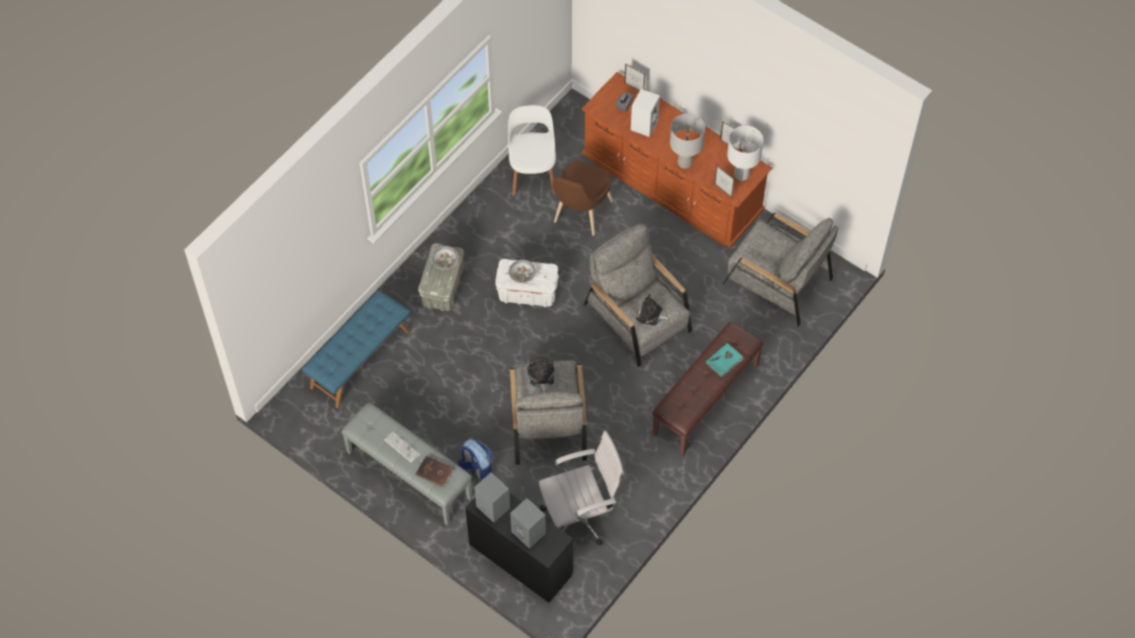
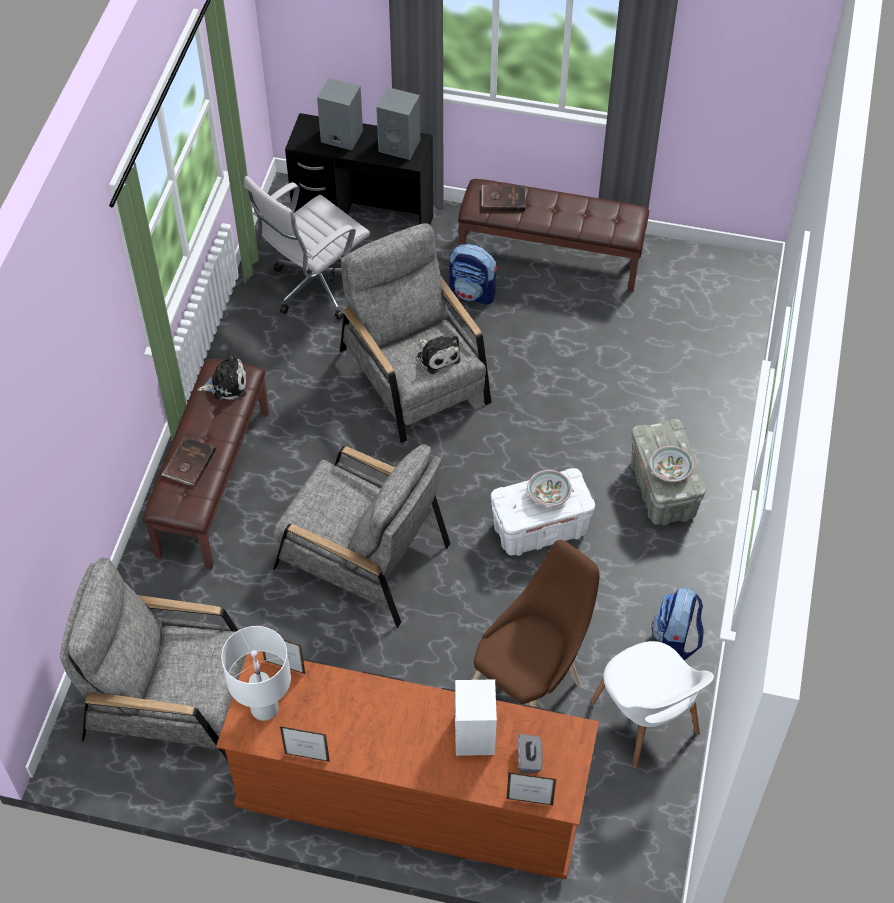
camera: 155 degrees right, 5 degrees down
blue bench [302,290,411,408] -> none
grey bench [341,402,473,526] -> brown bench [458,179,649,292]
keyboard [384,431,421,463] -> none
brown chair [553,160,613,236] -> brown chair turned 45 degrees clockwise [472,540,600,707]
plush toy [636,294,670,326] -> plush toy moved to [198,352,246,400]
grey table lamp [670,113,705,169] -> none
turquoise book [706,343,744,377] -> brown book [161,437,216,486]
none -> backpack [651,587,703,660]

